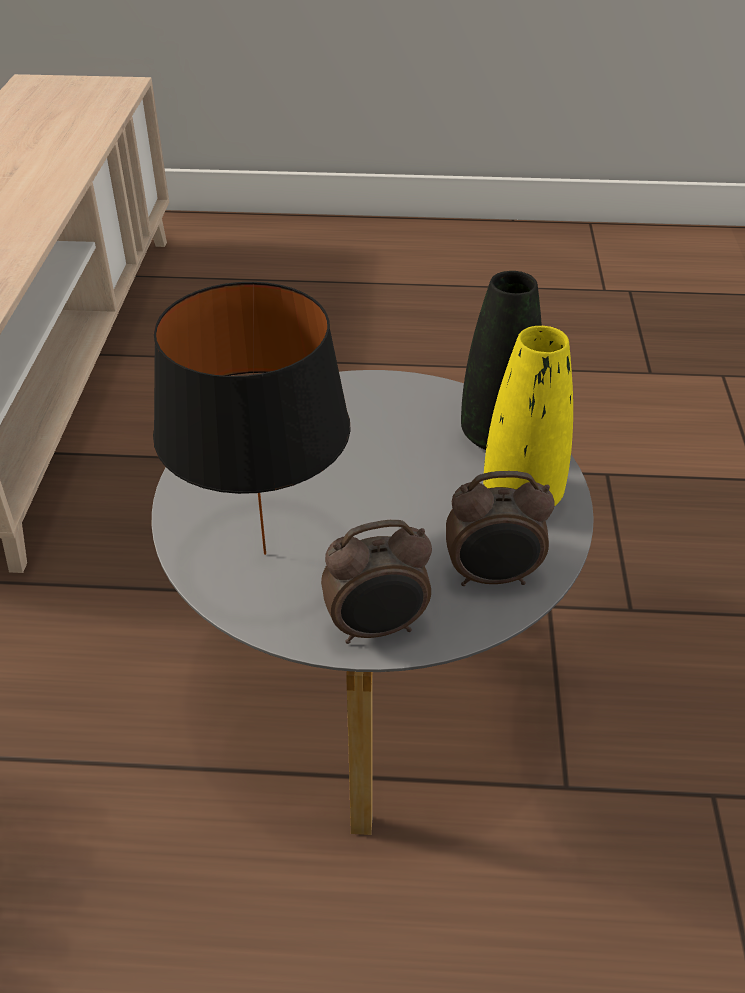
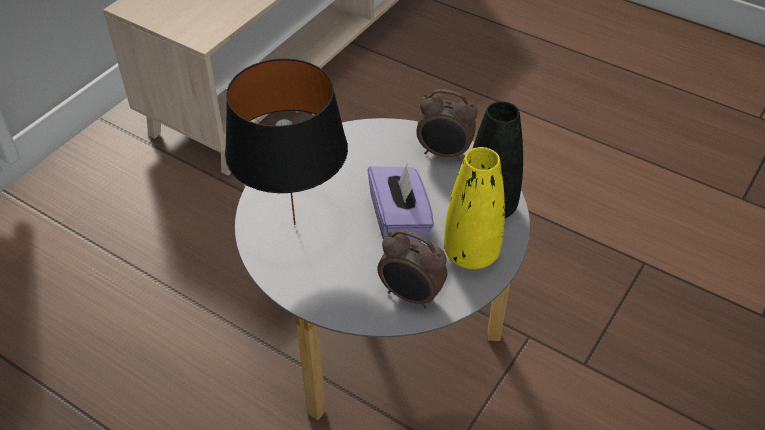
camera: 30 degrees right, 5 degrees up
alarm clock [321,520,432,644] -> alarm clock moved to [416,89,478,161]
none -> purple tissue box [367,164,434,242]

